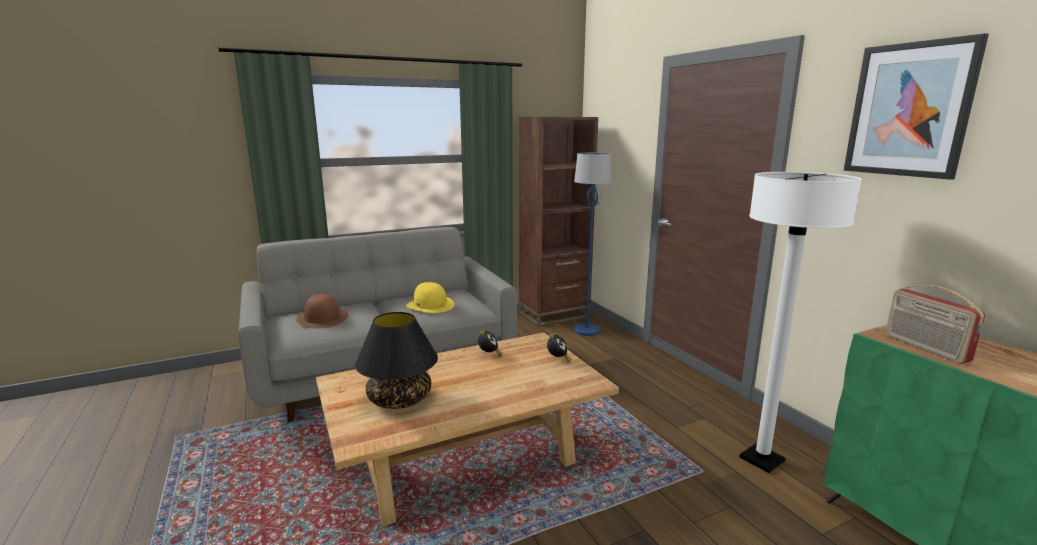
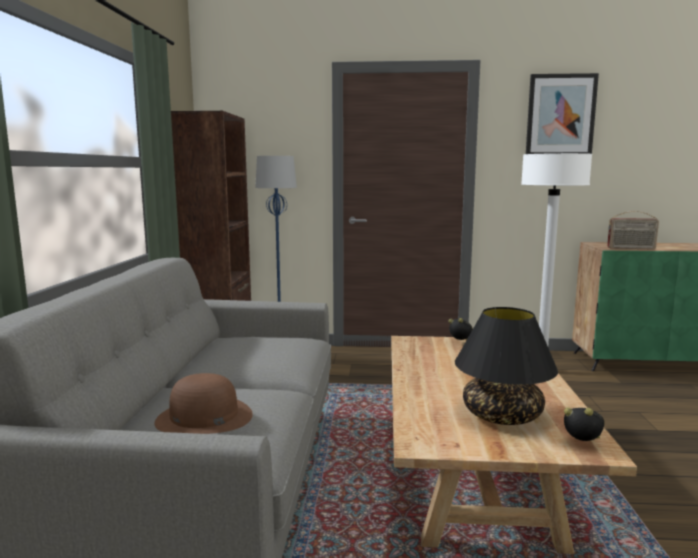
camera: 60 degrees left, 5 degrees down
yellow hat [406,282,455,313] -> none
alarm clock [478,329,502,357] -> alarm clock moved to [564,408,605,441]

